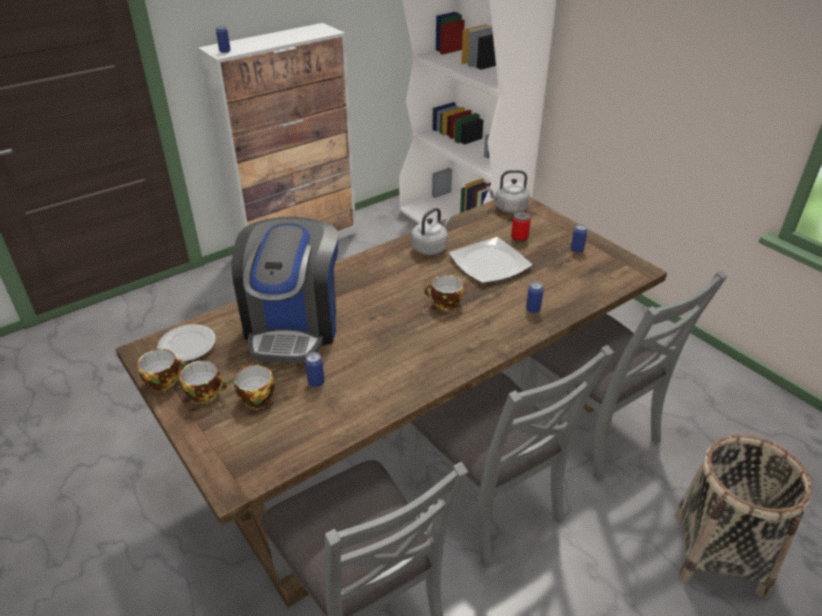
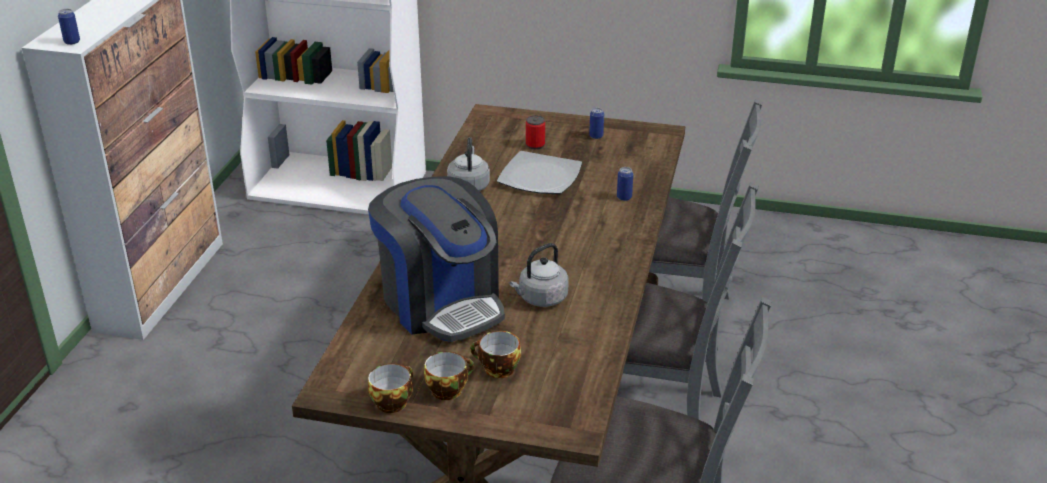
camera: 40 degrees left, 5 degrees down
plate [157,324,216,361] -> none
can [305,352,324,387] -> none
cup [424,275,464,311] -> none
grey kettle [486,170,530,213] -> grey kettle moved to [510,243,569,307]
basket [675,434,812,598] -> none

